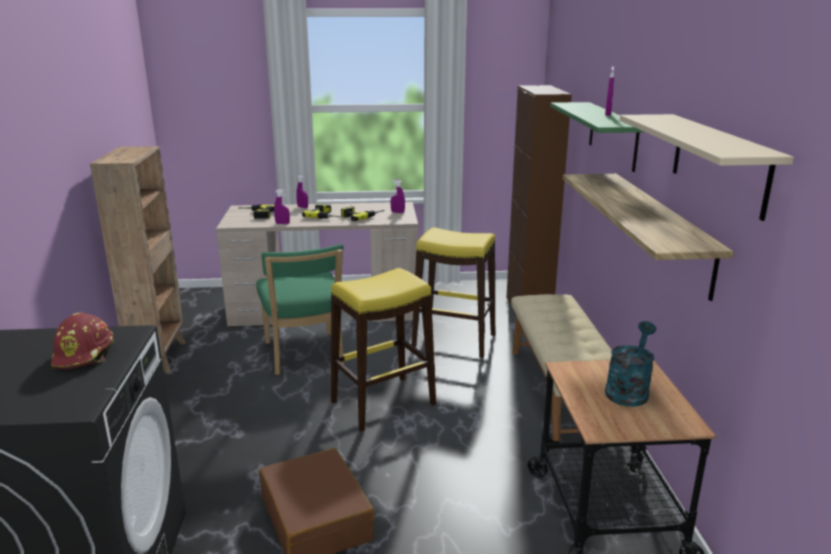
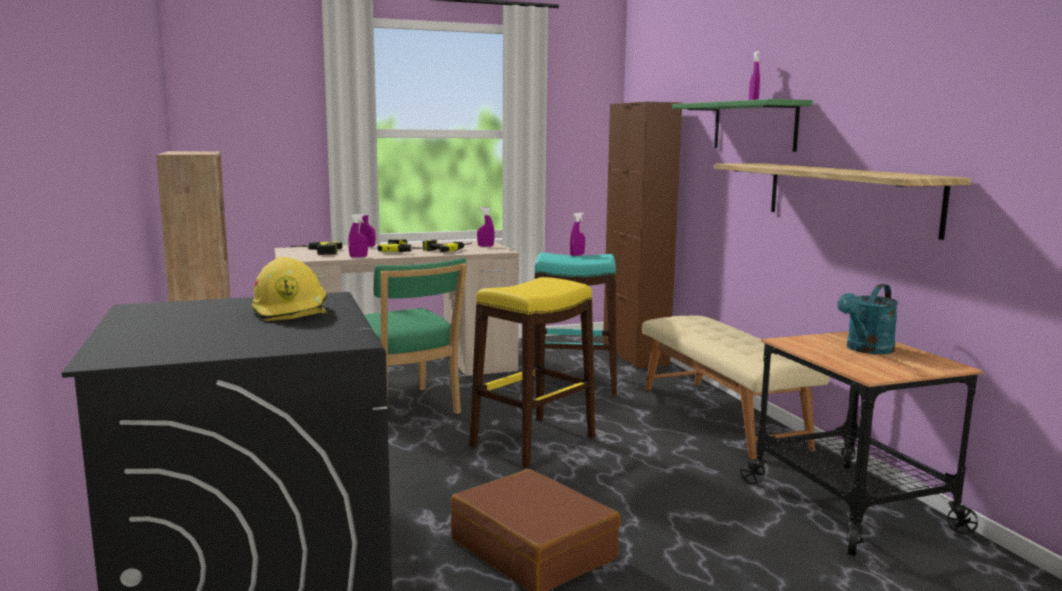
camera: 15 degrees left, 10 degrees down
red hard hat [51,313,114,369] -> yellow hard hat [252,257,327,321]
yellow stool [412,227,495,358] -> turquoise stool [533,253,617,396]
turquoise watering can [605,321,656,407] -> turquoise watering can turned 150 degrees counterclockwise [837,284,898,354]
beige shelf [620,114,794,221] -> none
none -> purple spray bottle [570,212,585,256]

